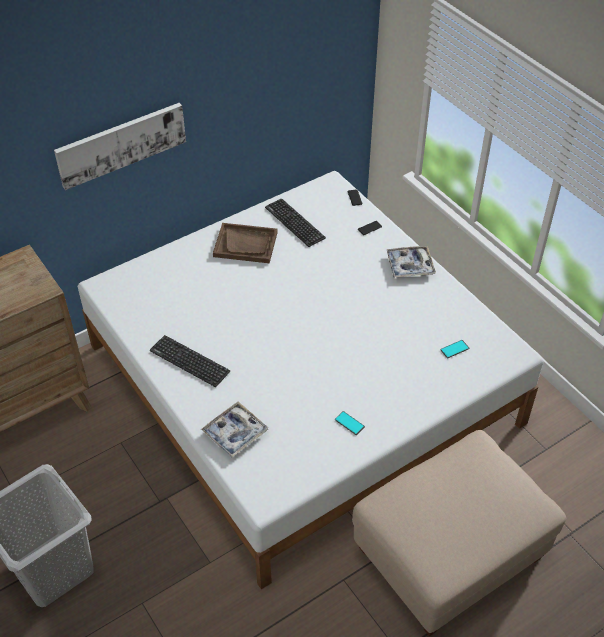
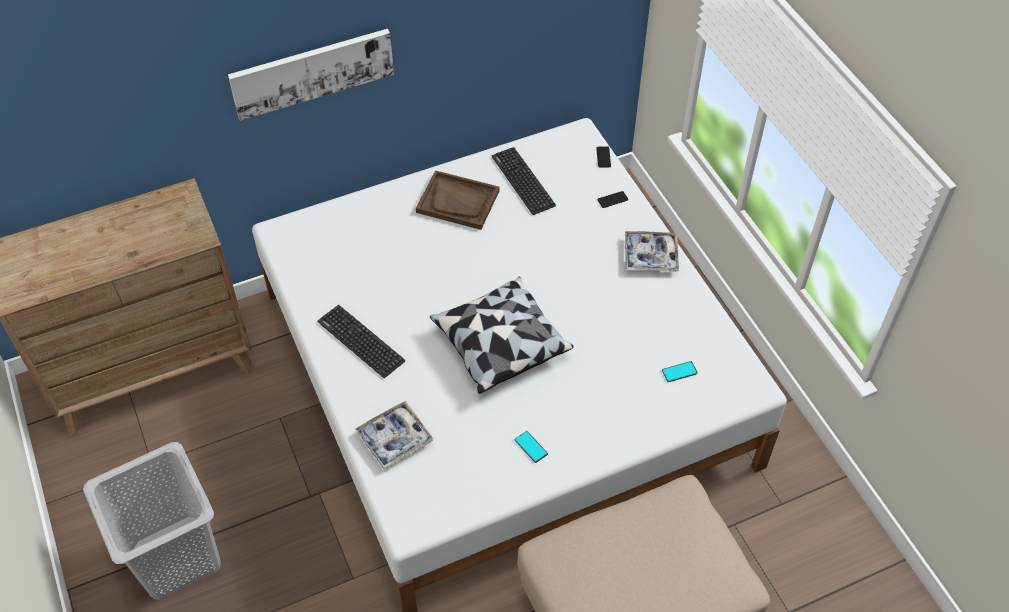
camera: 10 degrees right, 5 degrees up
none -> pillow [430,276,573,394]

